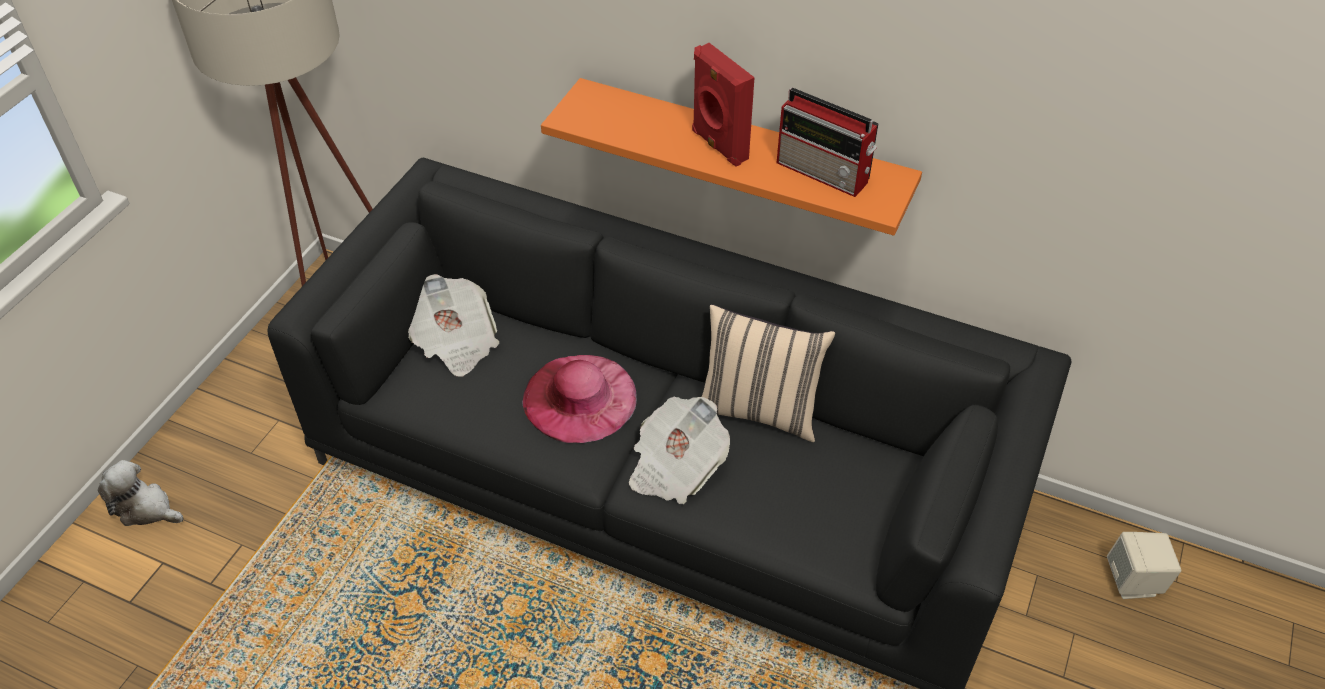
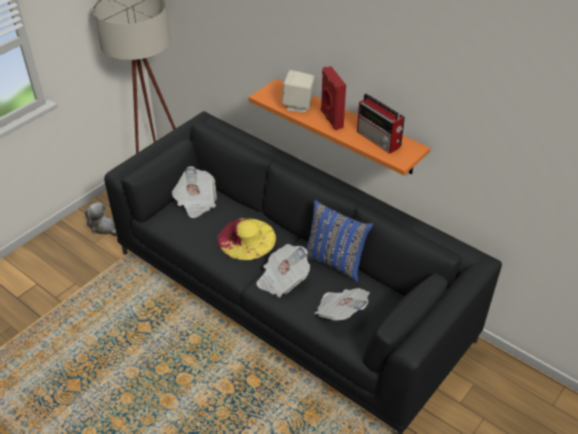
camera: 15 degrees right, 5 degrees down
plush toy [98,460,183,526] -> plush toy moved to [85,202,117,236]
pink hat [523,355,637,443] -> yellow hat [217,218,276,260]
beige pillow [702,304,835,443] -> blue pillow [306,200,373,283]
beige speaker [1107,532,1182,599] -> beige speaker moved to [282,70,315,113]
none -> newspaper [315,288,370,321]

